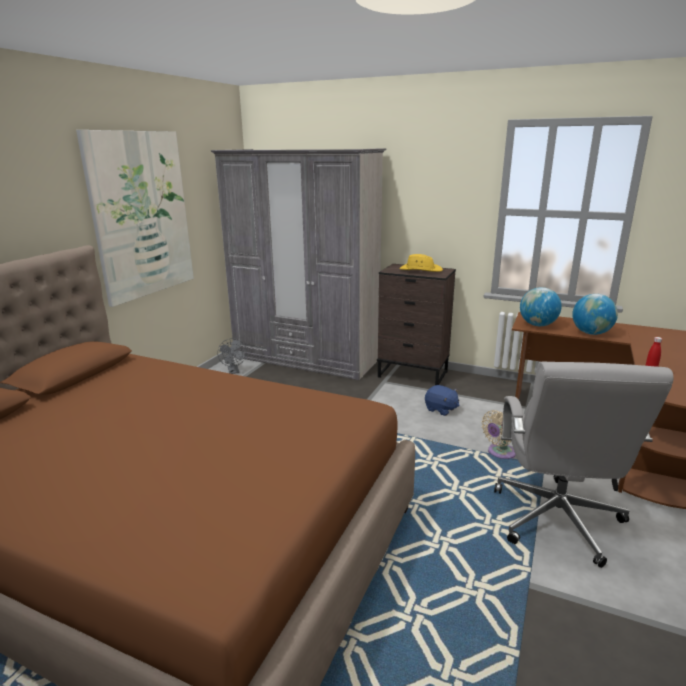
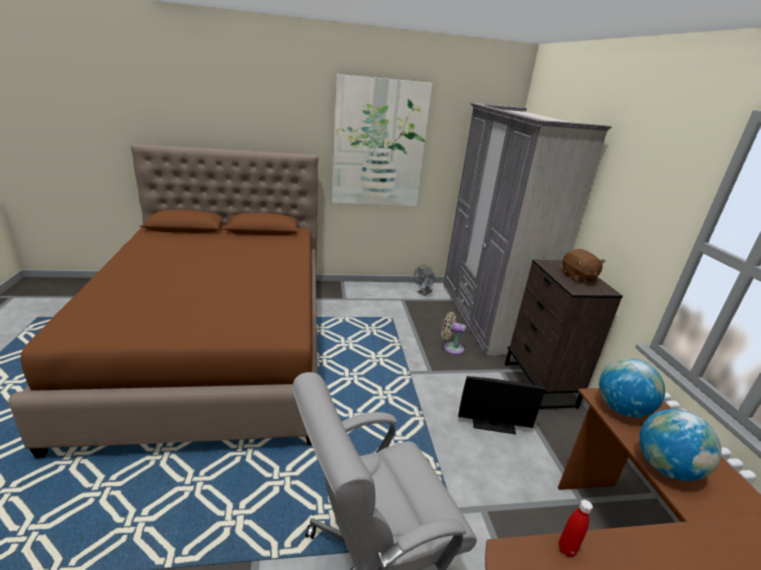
camera: 55 degrees right, 5 degrees up
yellow hat [399,254,443,272] -> brown plush toy [562,249,606,283]
blue plush toy [425,385,460,416] -> monitor [458,376,546,434]
beige fan [481,410,516,459] -> beige fan moved to [442,312,466,355]

